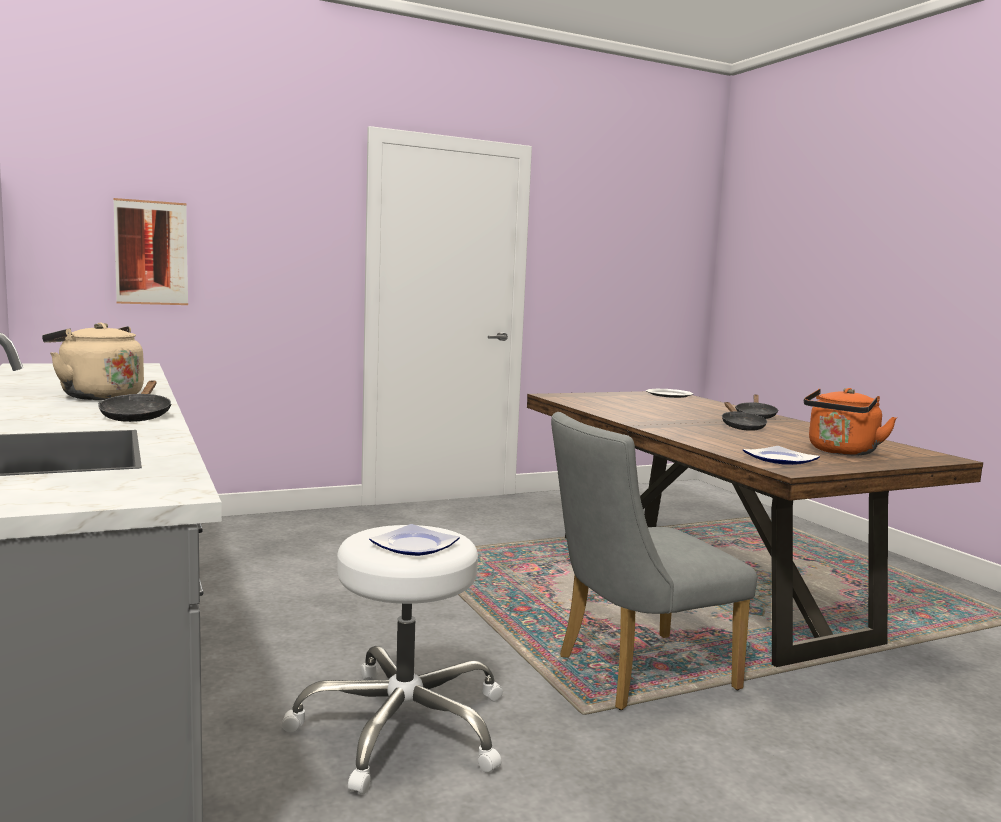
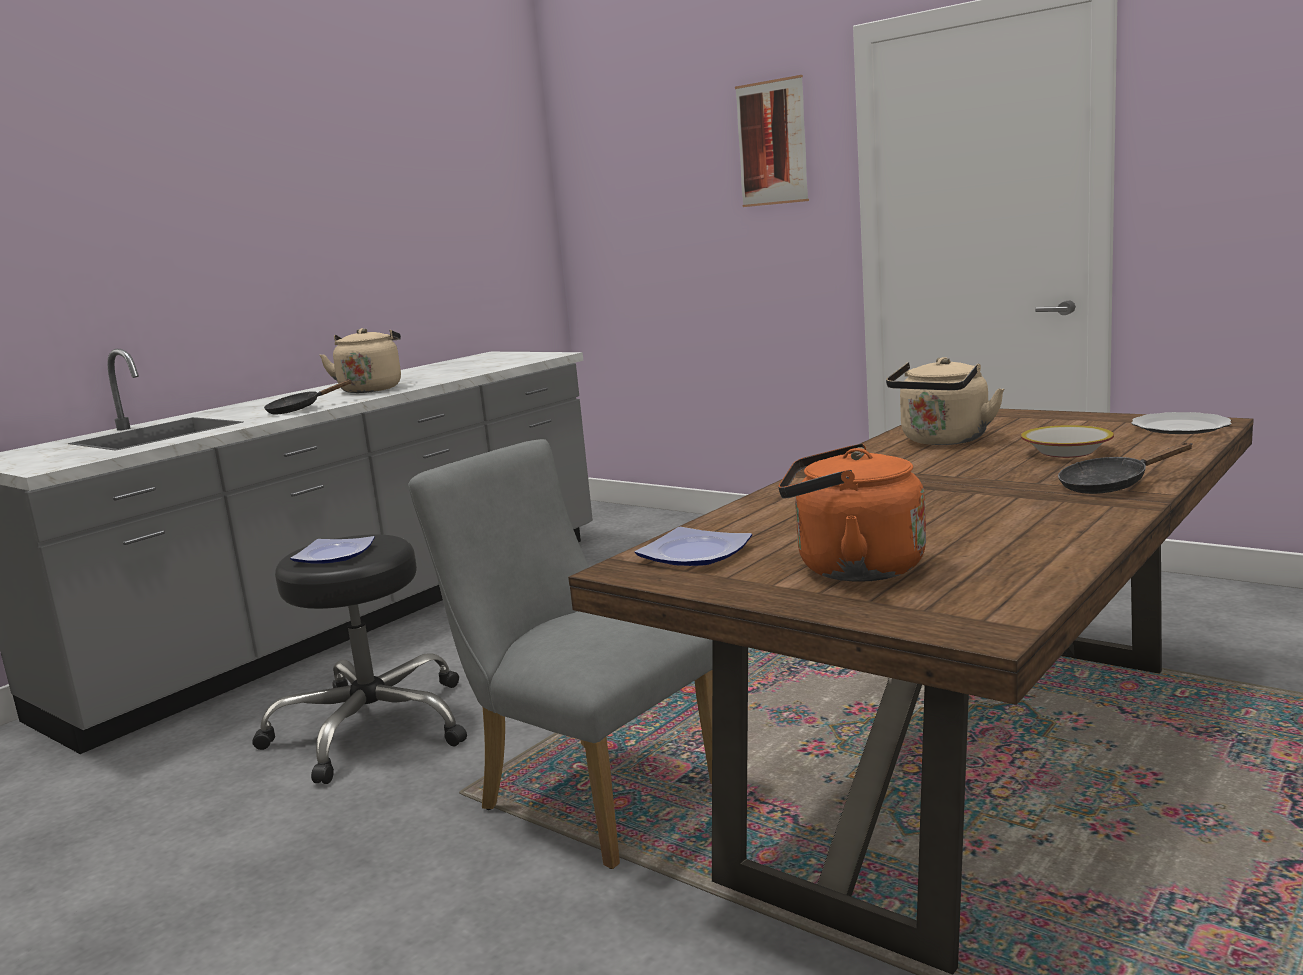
camera: 65 degrees right, 5 degrees up
picture [113,198,188,305] -> picture moved to [735,75,809,207]
white stool [282,525,503,795] -> black stool [252,534,467,784]
black frying pan [722,402,767,431] -> none
none -> beige kettle [886,357,1004,445]
none -> bowl [1021,425,1114,458]

